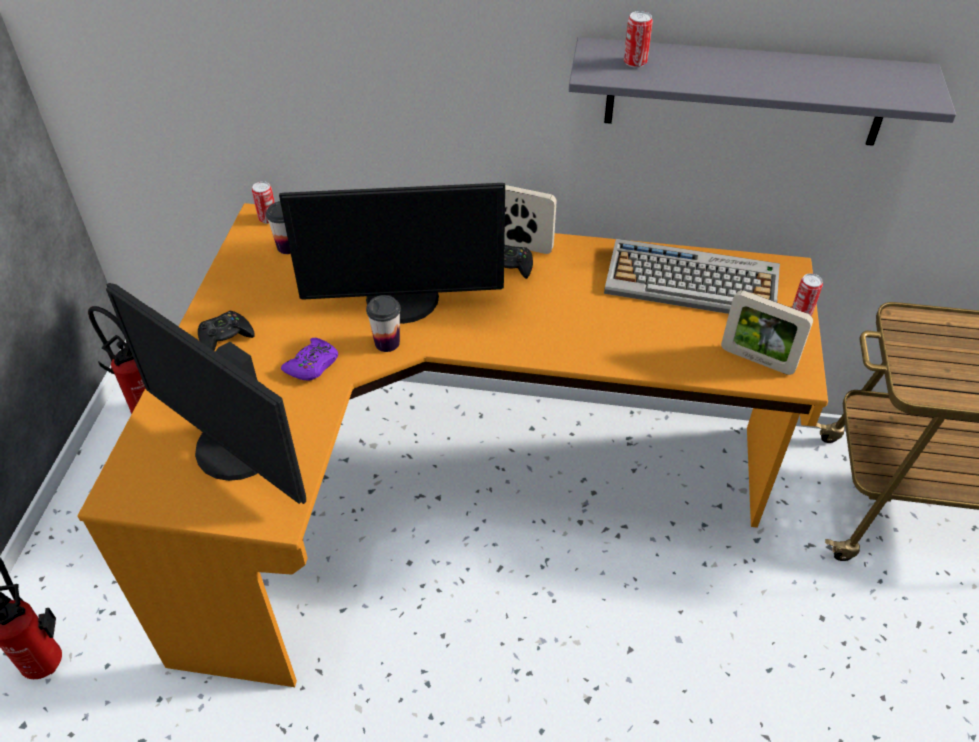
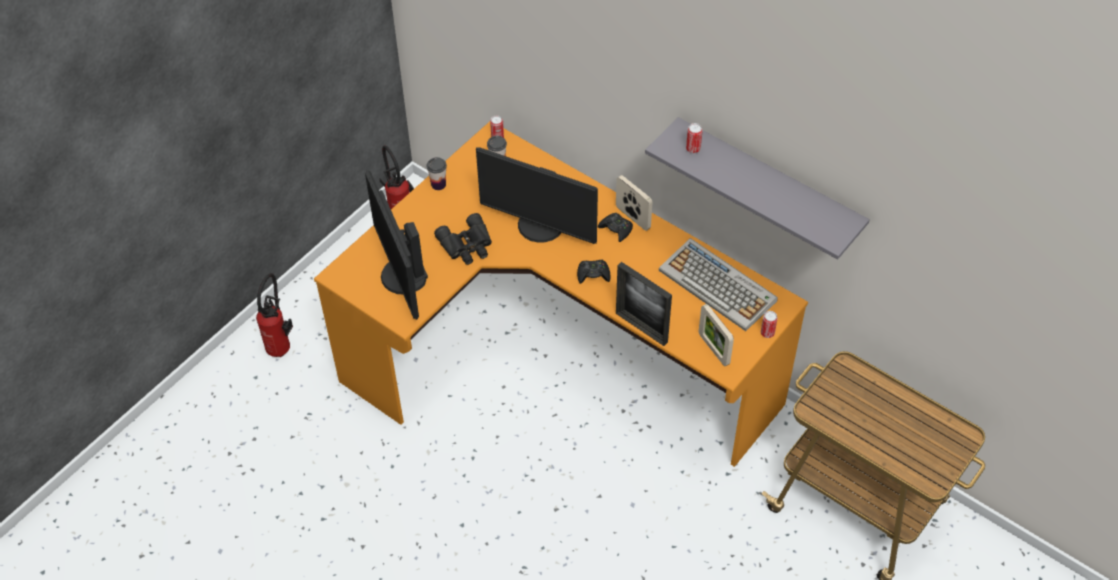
camera: 30 degrees right, 5 degrees up
black game controller [198,311,255,350] -> black game controller moved to [577,260,611,284]
purple game controller [281,338,338,380] -> black binoculars [434,213,492,265]
cup [366,295,401,352] -> cup moved to [427,157,447,190]
none -> picture frame [616,262,672,346]

